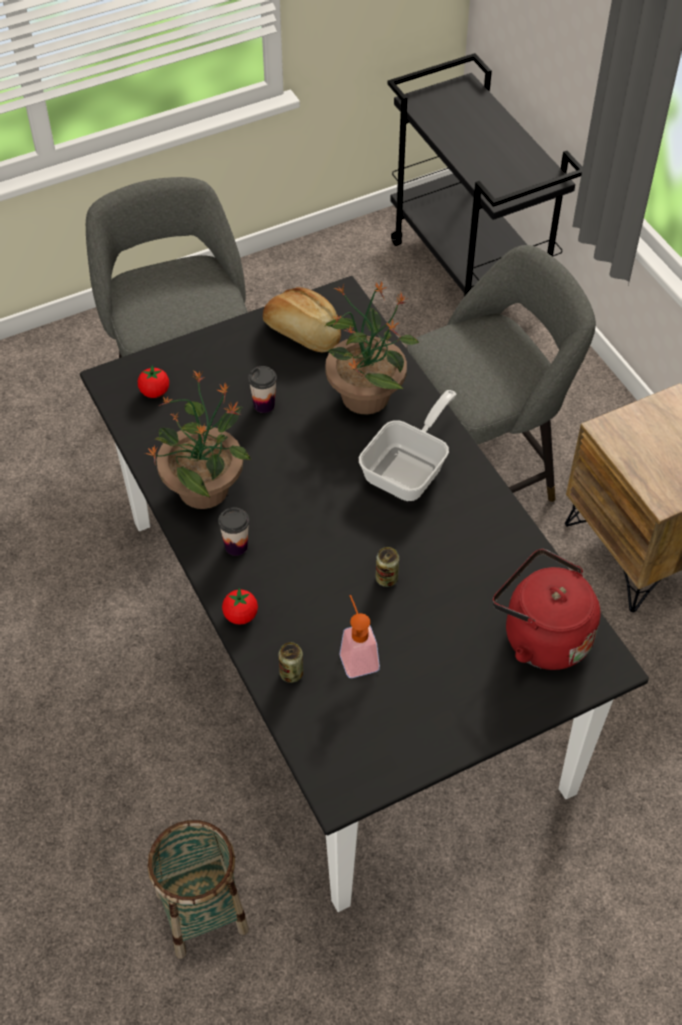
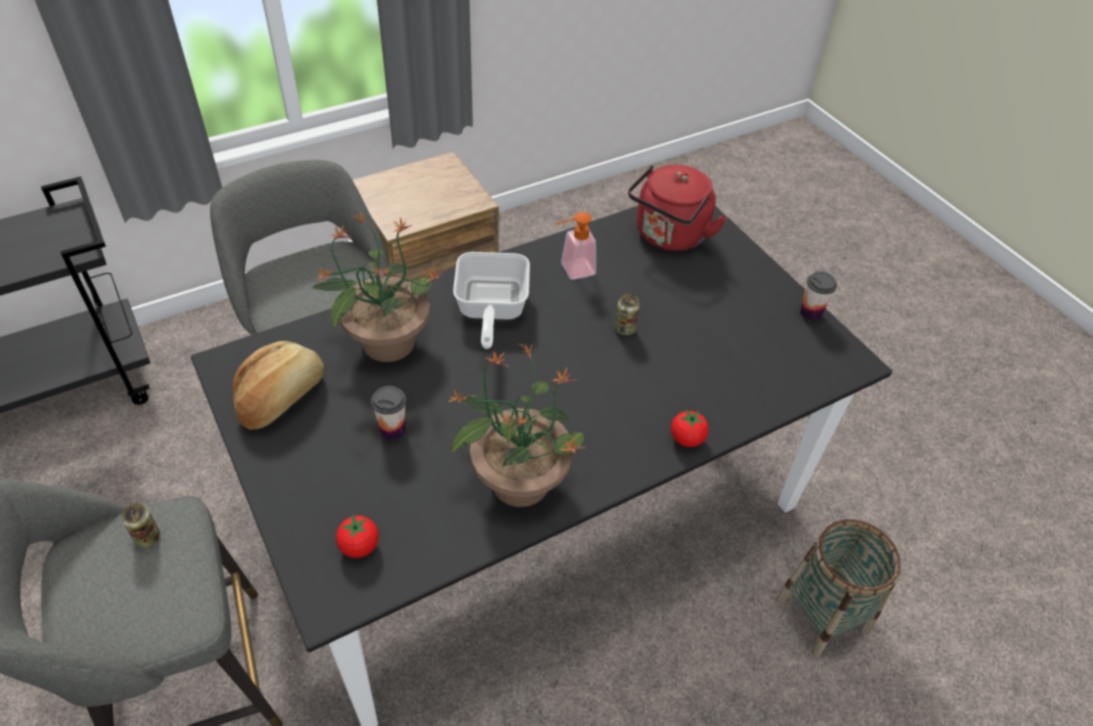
camera: 95 degrees left, 5 degrees down
cup [218,507,249,556] -> cup moved to [800,271,837,321]
can [278,642,303,683] -> can moved to [122,503,160,548]
soap dispenser [339,595,380,678] -> soap dispenser moved to [555,212,596,280]
frying pan [359,390,457,501] -> frying pan turned 120 degrees counterclockwise [453,252,530,349]

